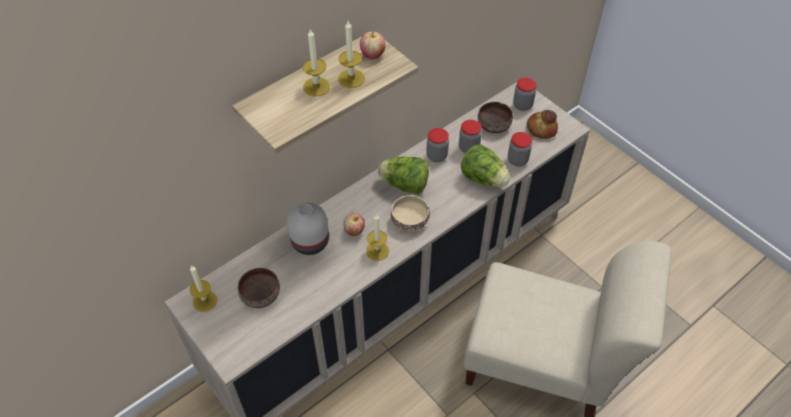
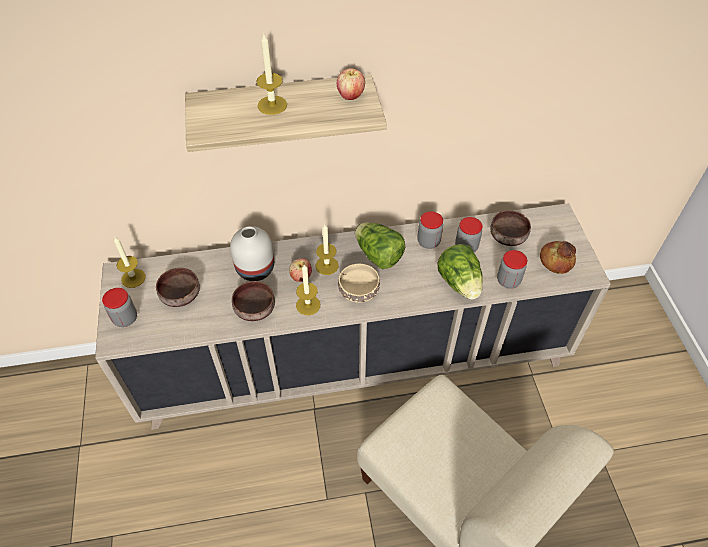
camera: 30 degrees right, 0 degrees up
candle [338,21,365,88] -> candle moved to [316,224,339,275]
jar [513,78,536,111] -> jar moved to [102,288,137,327]
none -> brown bowl [232,281,275,321]

